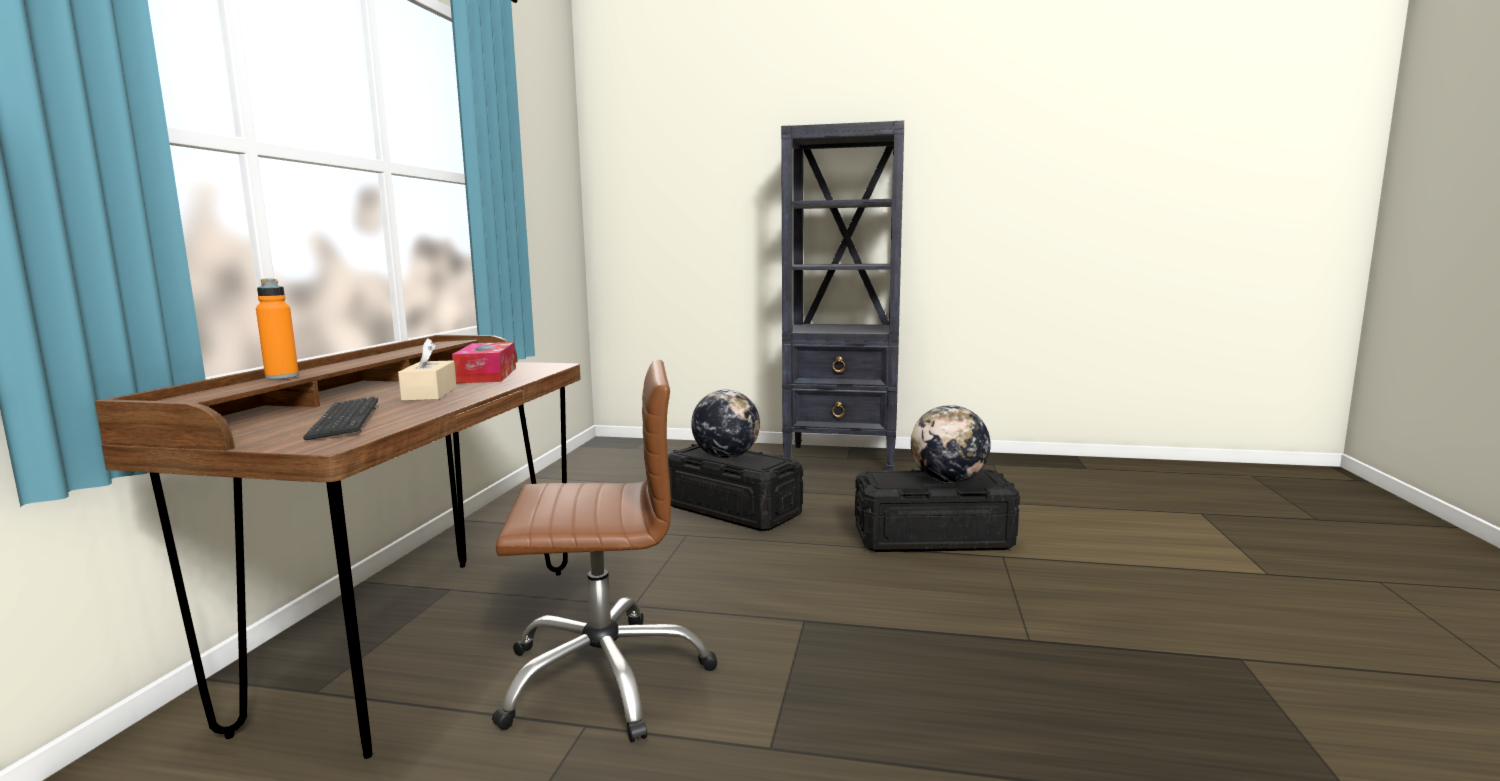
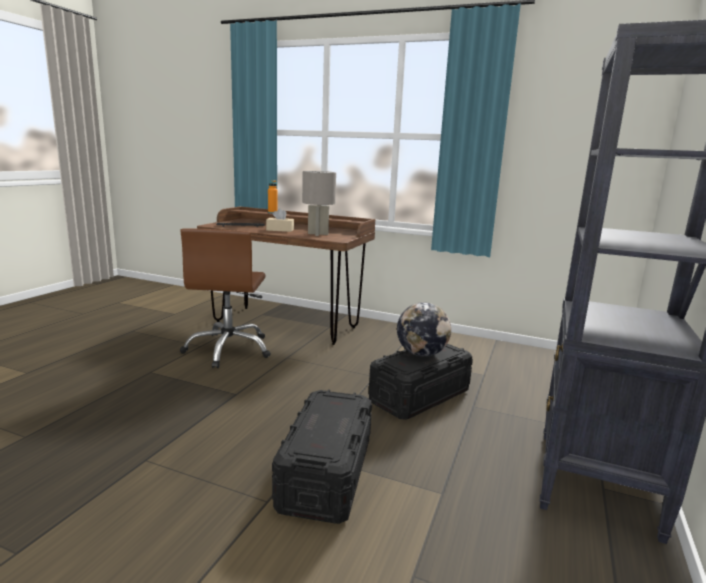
camera: 100 degrees right, 5 degrees up
tissue box [452,342,516,383] -> grey table lamp [302,171,336,236]
globe [911,405,991,483] -> none

